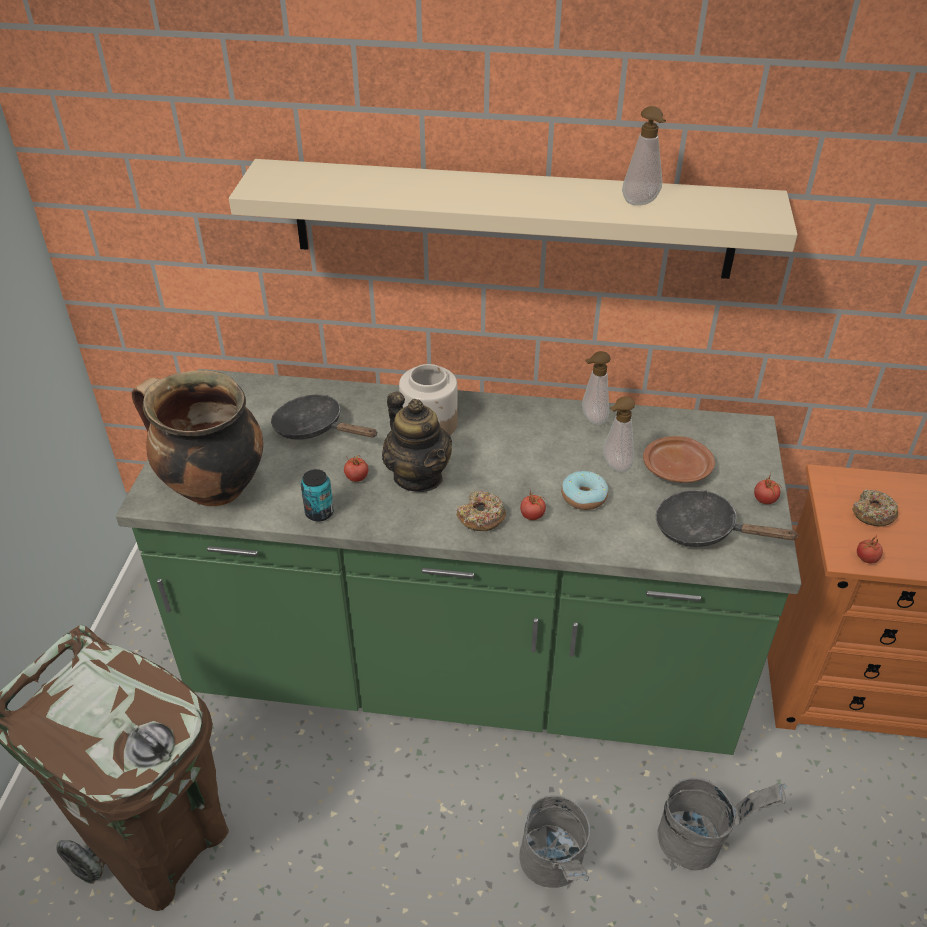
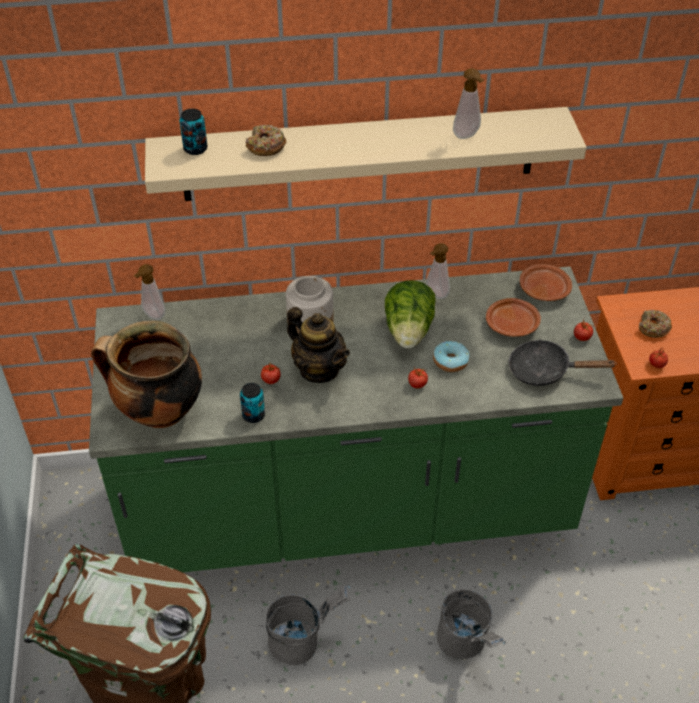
camera: 15 degrees left, 5 degrees up
black frying pan [271,395,378,440] -> none
donut [456,491,506,531] -> donut moved to [245,125,286,156]
soap dispenser [603,396,635,472] -> soap dispenser moved to [134,264,165,320]
grey bucket [657,778,787,871] -> grey bucket moved to [266,585,351,665]
none -> can [179,109,207,155]
none -> lettuce [385,280,436,348]
none -> brown plate [520,264,572,301]

